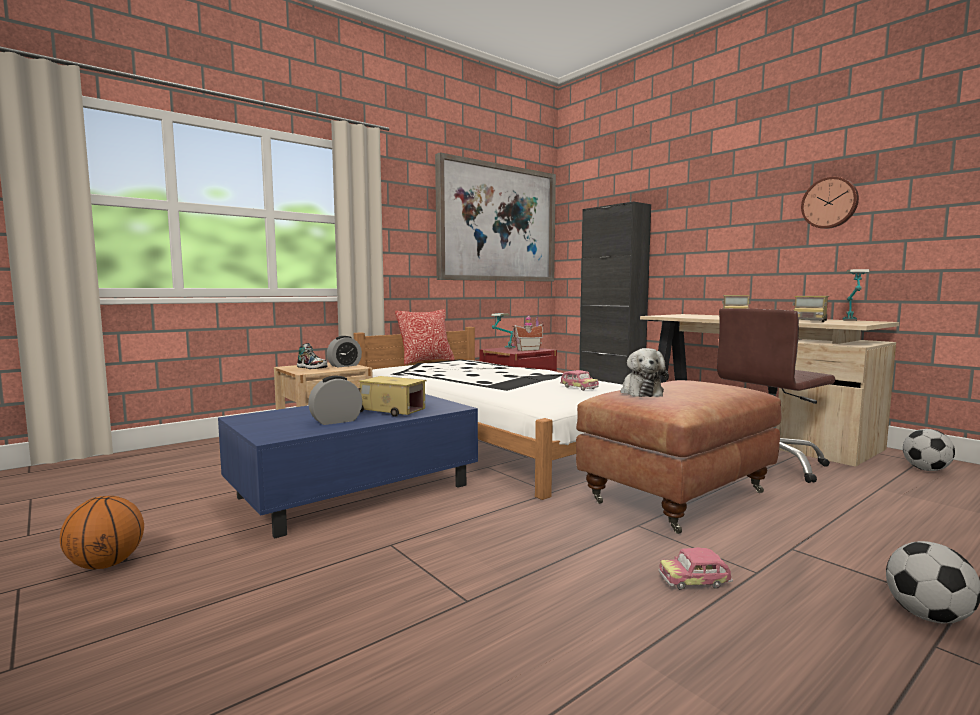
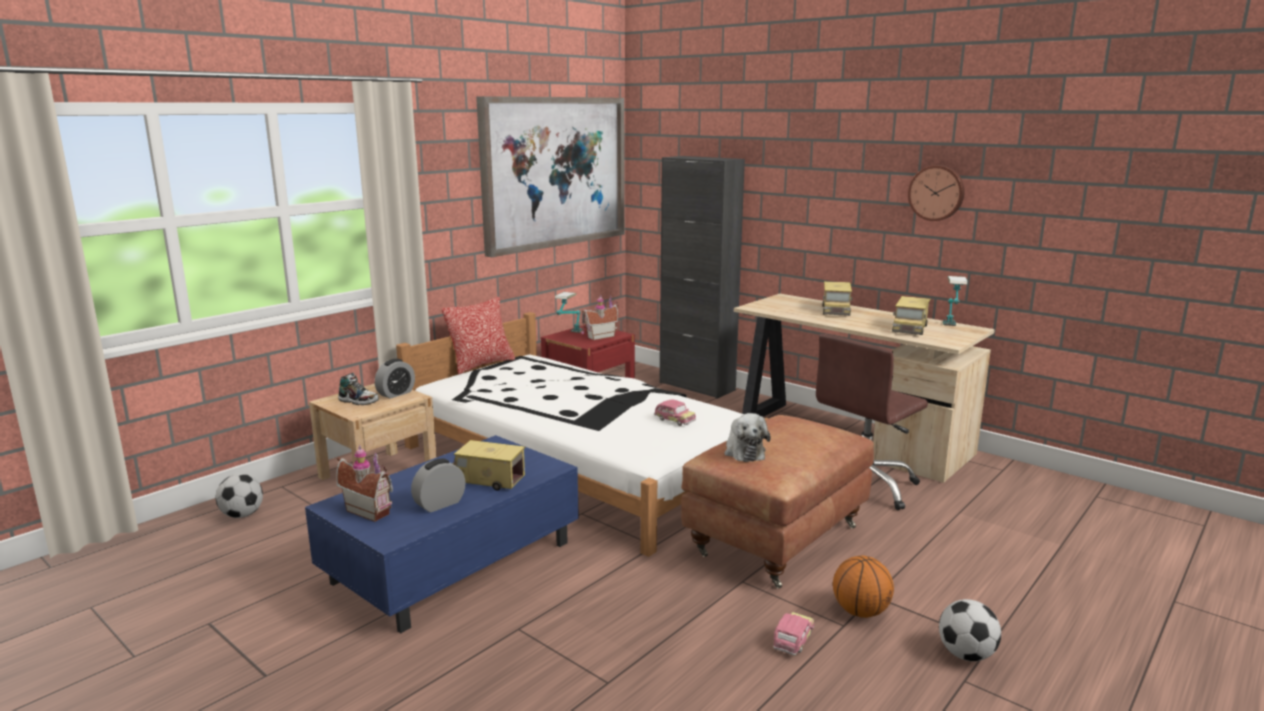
camera: 10 degrees left, 10 degrees up
basketball [60,496,144,569] -> basketball moved to [833,556,894,618]
toy car [659,547,733,590] -> toy car turned 135 degrees clockwise [773,612,814,656]
football [903,429,955,471] -> football moved to [215,473,263,518]
none -> toy house [337,445,393,522]

